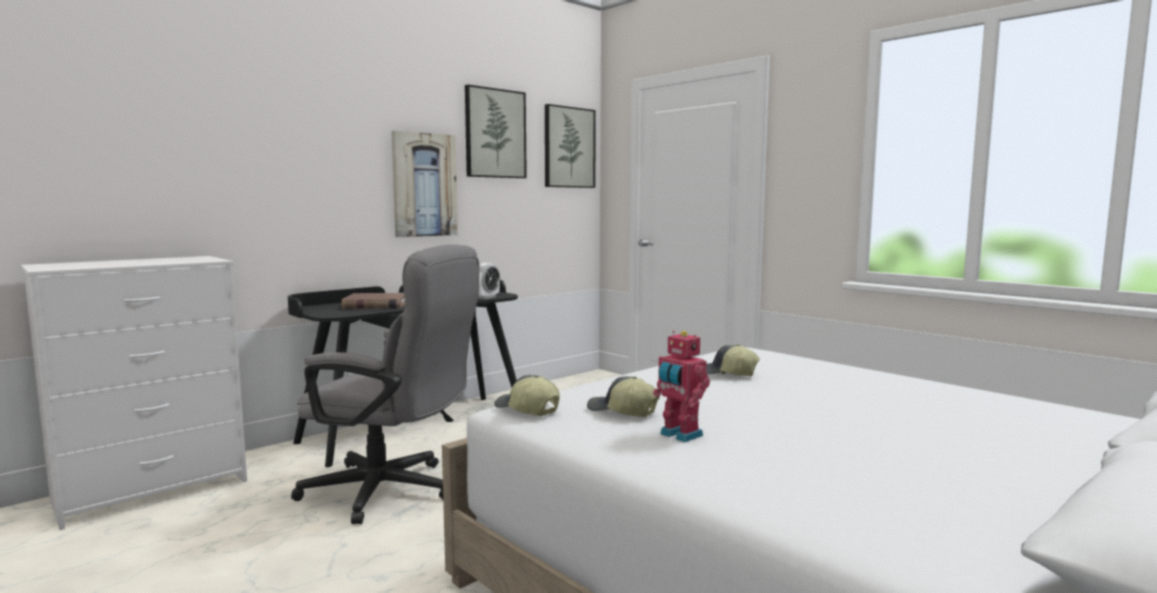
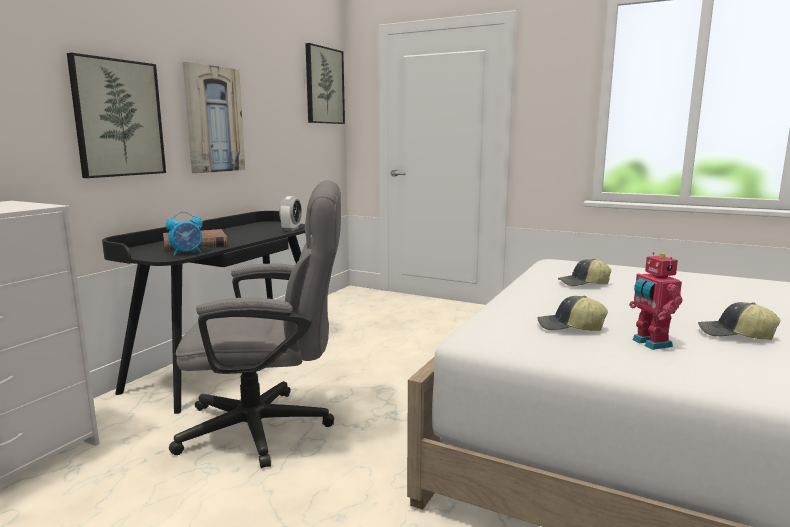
camera: 20 degrees left, 5 degrees up
picture [465,84,527,178] -> picture moved to [67,53,166,178]
cap [494,375,560,416] -> cap moved to [698,302,781,340]
toy robot [653,331,710,442] -> toy robot turned 45 degrees clockwise [629,252,683,350]
none -> alarm clock [166,212,203,256]

